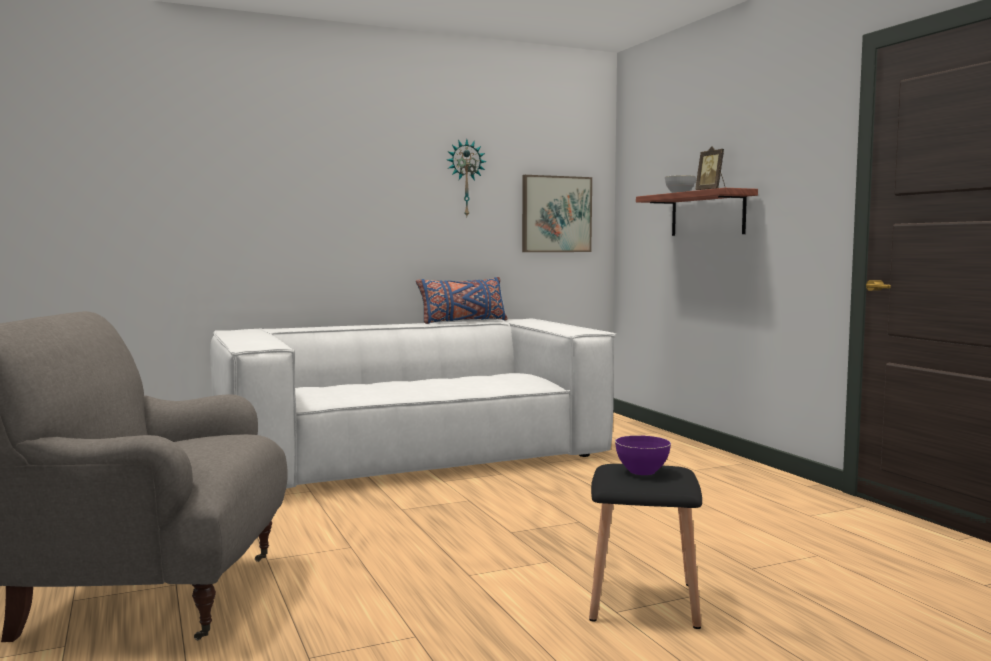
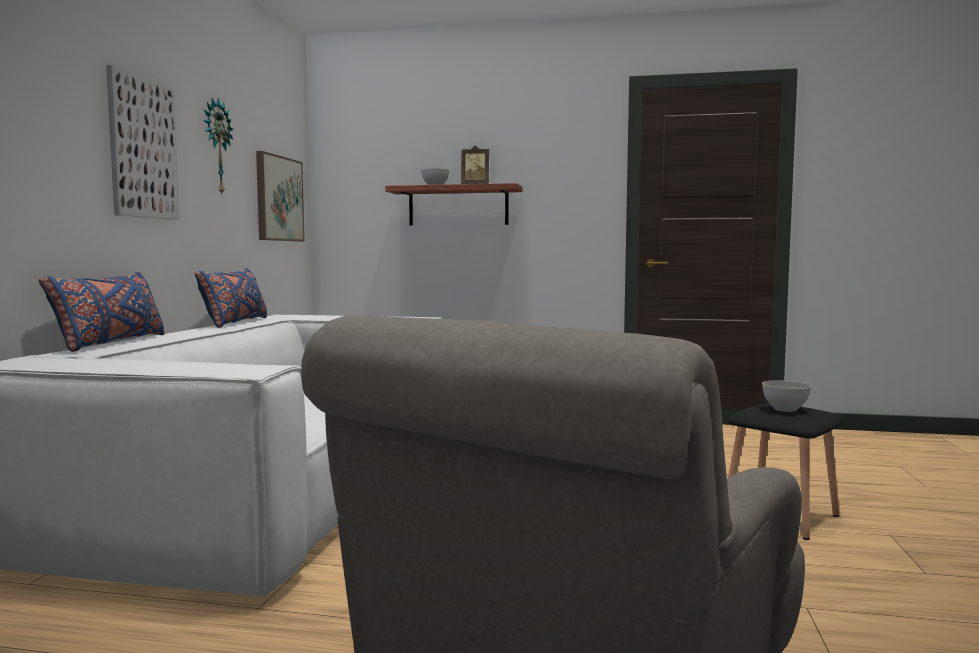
camera: 55 degrees left, 0 degrees up
purple bowl [615,435,671,475] -> grey bowl [762,380,811,412]
none -> blue pillow [39,272,165,352]
none -> picture [106,65,180,220]

